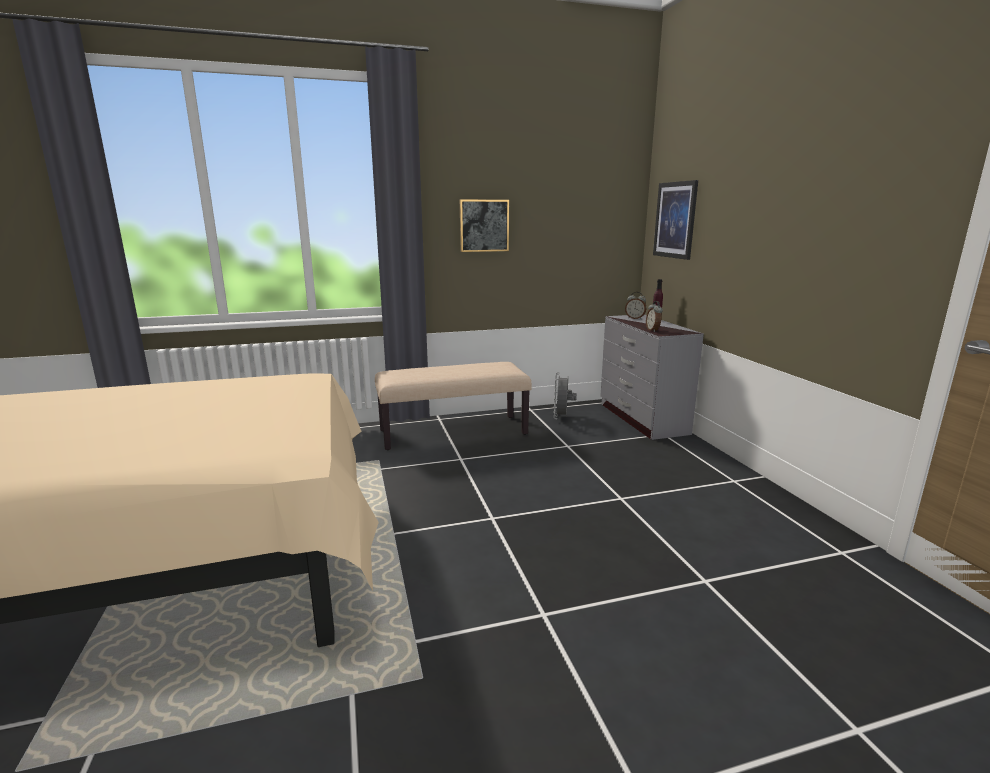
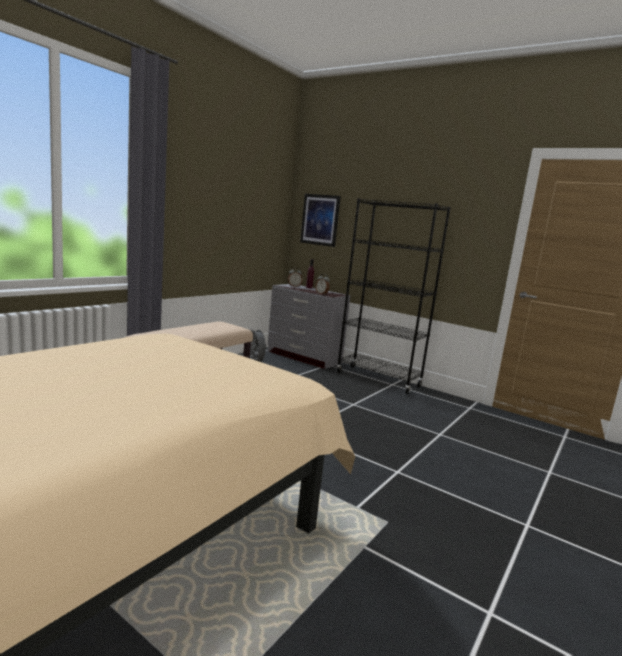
camera: 40 degrees left, 5 degrees down
picture [460,199,509,252] -> none
none -> black bookcase [336,198,451,394]

